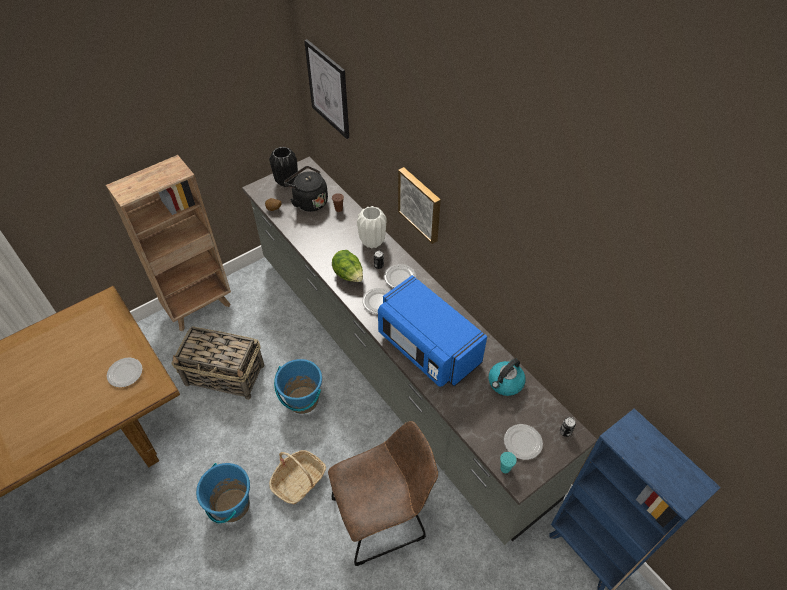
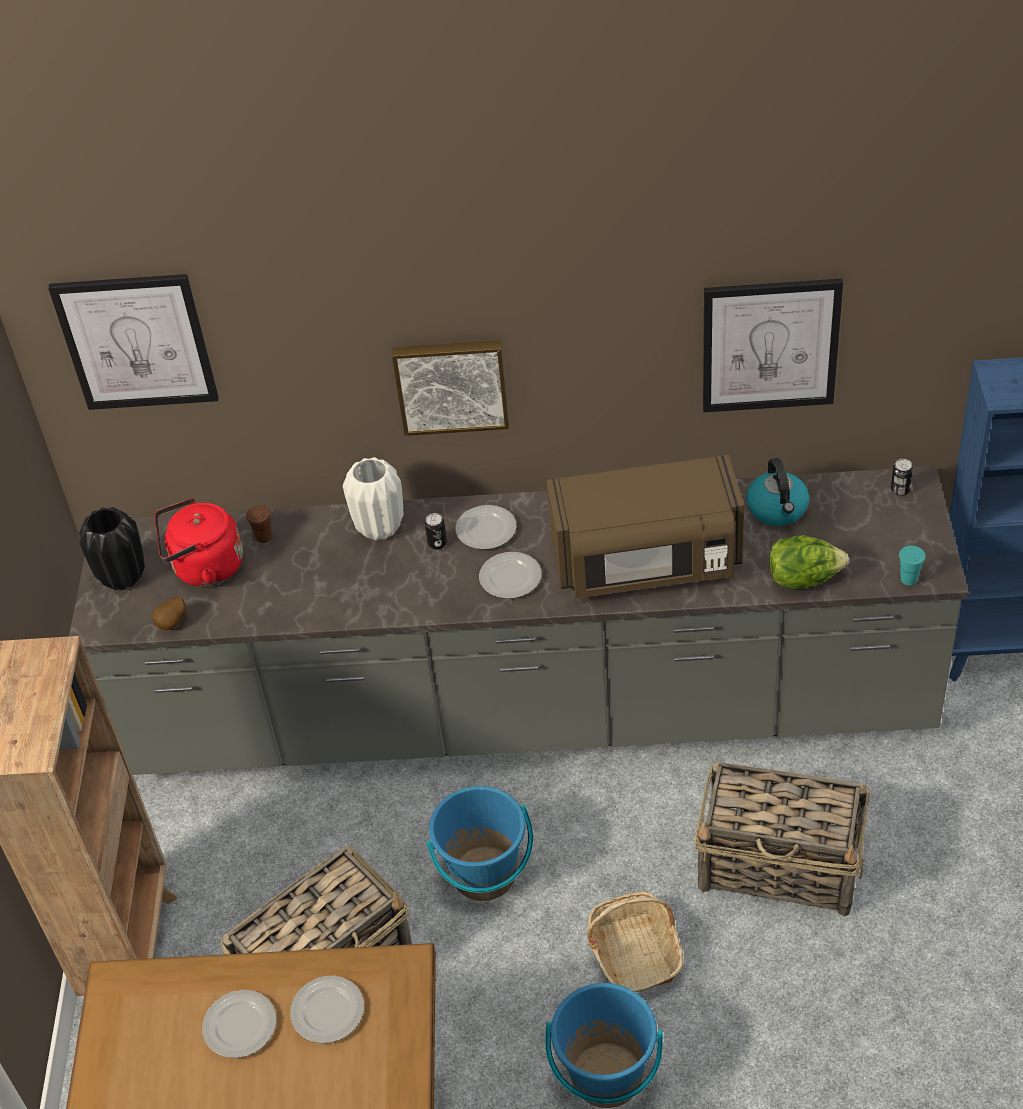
camera: 50 degrees left, 5 degrees down
black kettle [284,166,328,212] -> red kettle [154,498,243,587]
brown chair [328,421,438,566] -> basket [694,761,870,916]
lettuce [332,250,363,282] -> lettuce moved to [769,535,849,589]
blue microwave [378,275,487,387] -> brown microwave [547,455,744,599]
plate [504,424,543,460] -> plate moved to [202,990,276,1058]
none -> picture [703,279,843,412]

